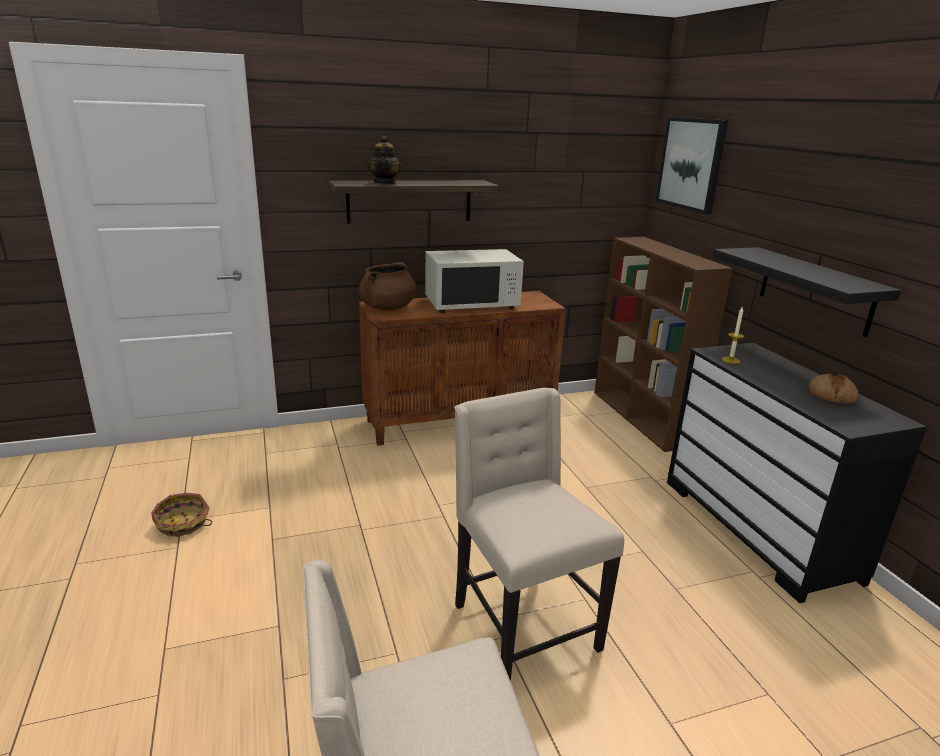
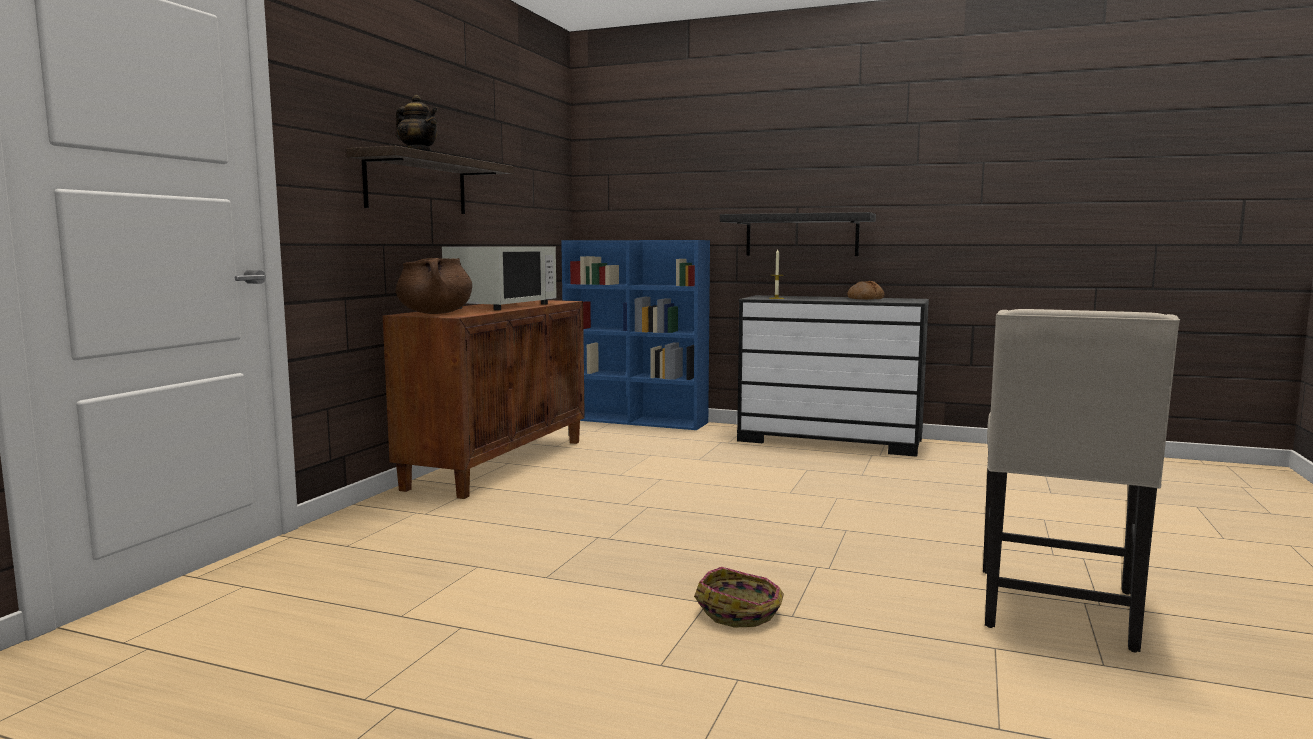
camera: 50 degrees left, 15 degrees down
basket [151,493,212,537] -> basket moved to [694,567,784,628]
beige chair [454,388,624,681] -> none
brown bookcase [594,237,733,452] -> blue bookcase [561,240,710,430]
picture [656,117,728,215] -> none

